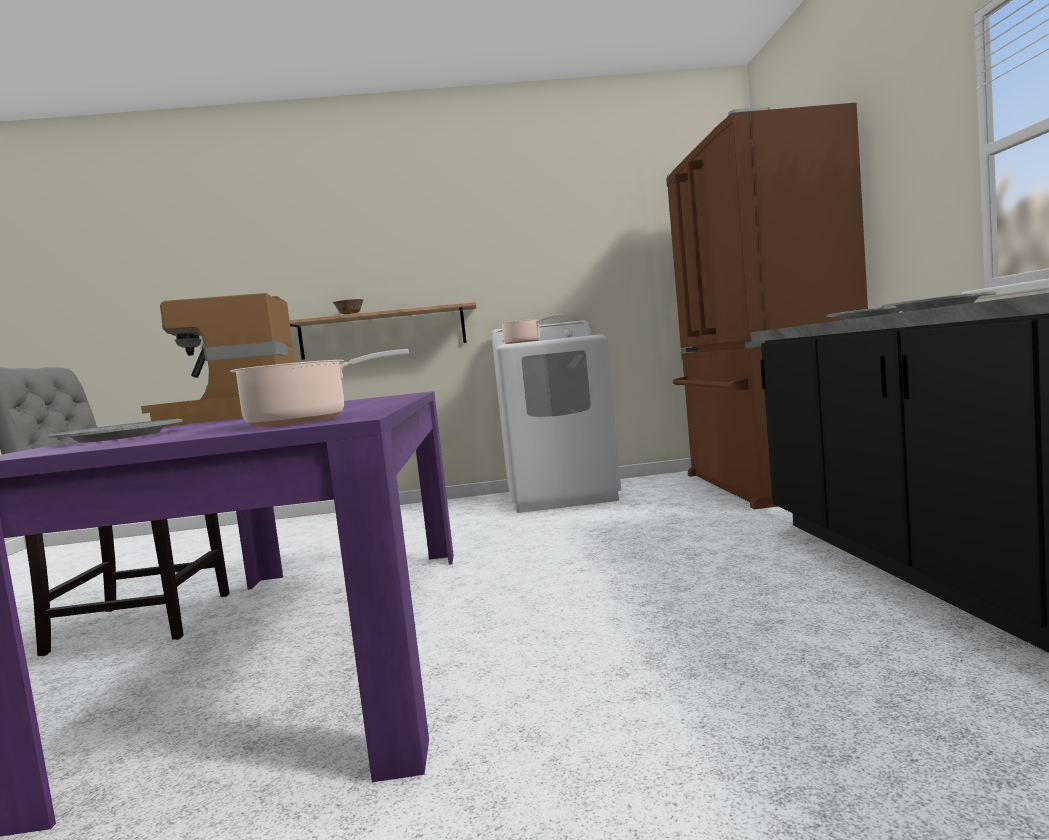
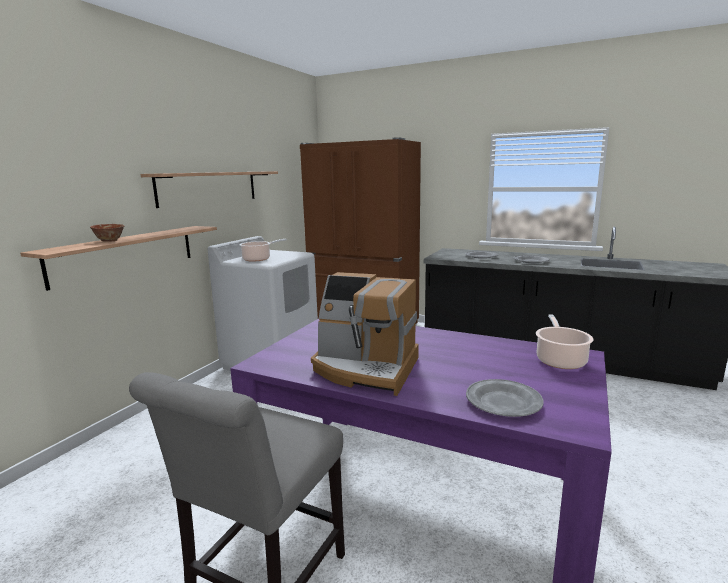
camera: 60 degrees left, 10 degrees up
none -> shelf [140,171,278,208]

